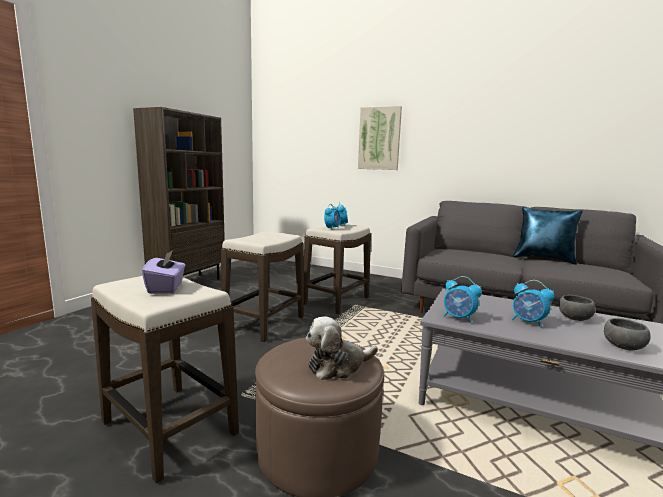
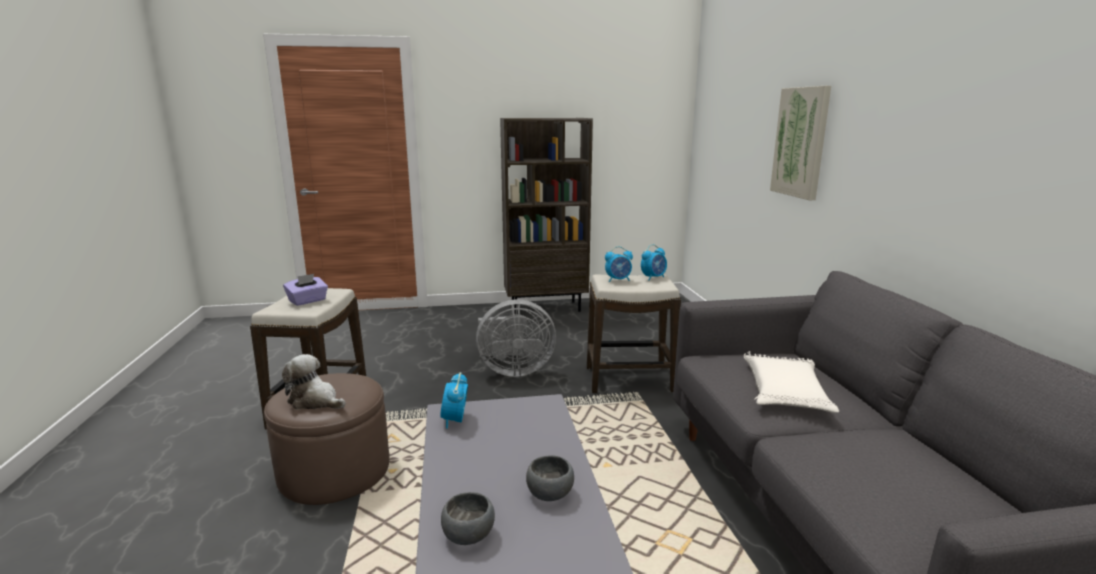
camera: 55 degrees right, 5 degrees up
stool [221,231,304,342] -> grey fan [476,299,556,377]
alarm clock [512,280,554,328] -> none
blue pillow [513,207,583,265] -> none
none -> white pillow [744,352,839,413]

